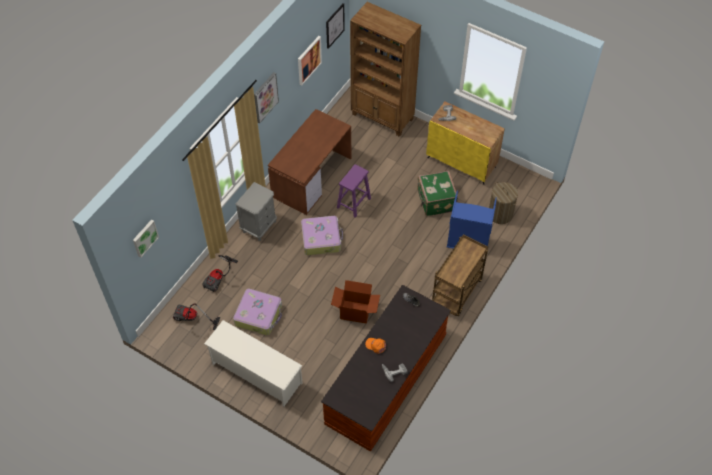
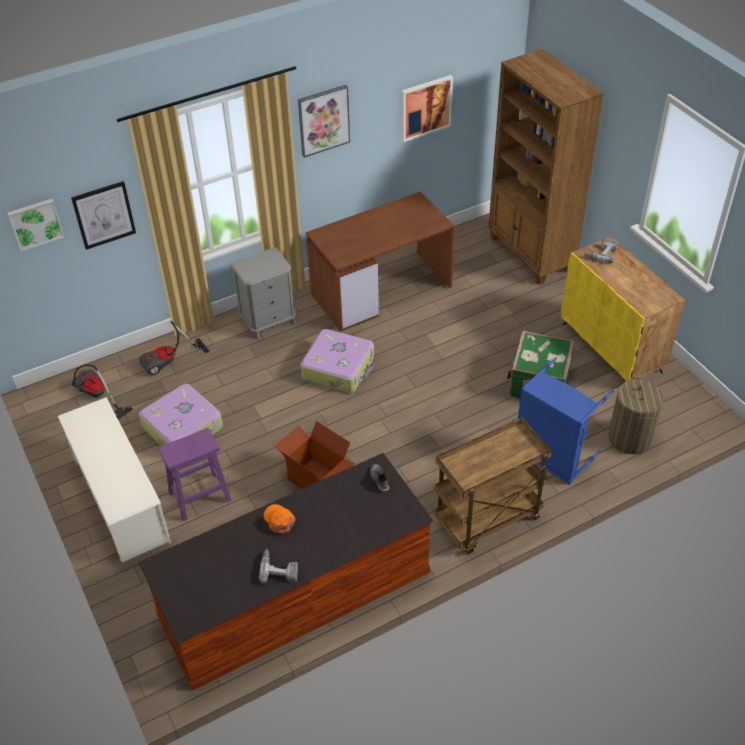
camera: 30 degrees right, 10 degrees down
picture [326,3,345,49] -> picture moved to [71,181,136,250]
purple stool [337,164,371,218] -> purple stool moved to [158,428,232,521]

